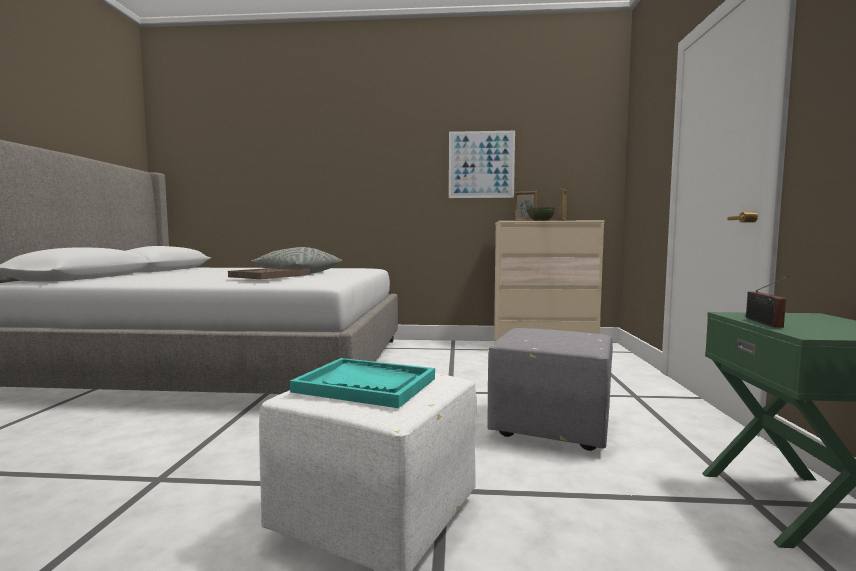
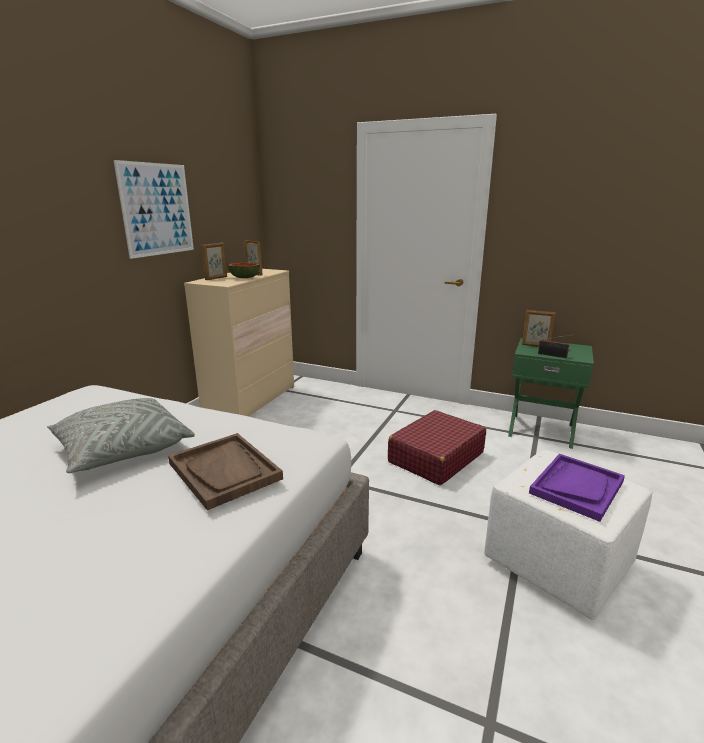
camera: 70 degrees left, 15 degrees up
turquoise tray [290,358,435,408] -> purple tray [529,454,625,522]
grey ottoman [487,328,613,451] -> red suitcase [388,410,486,485]
none -> picture frame [522,310,555,347]

